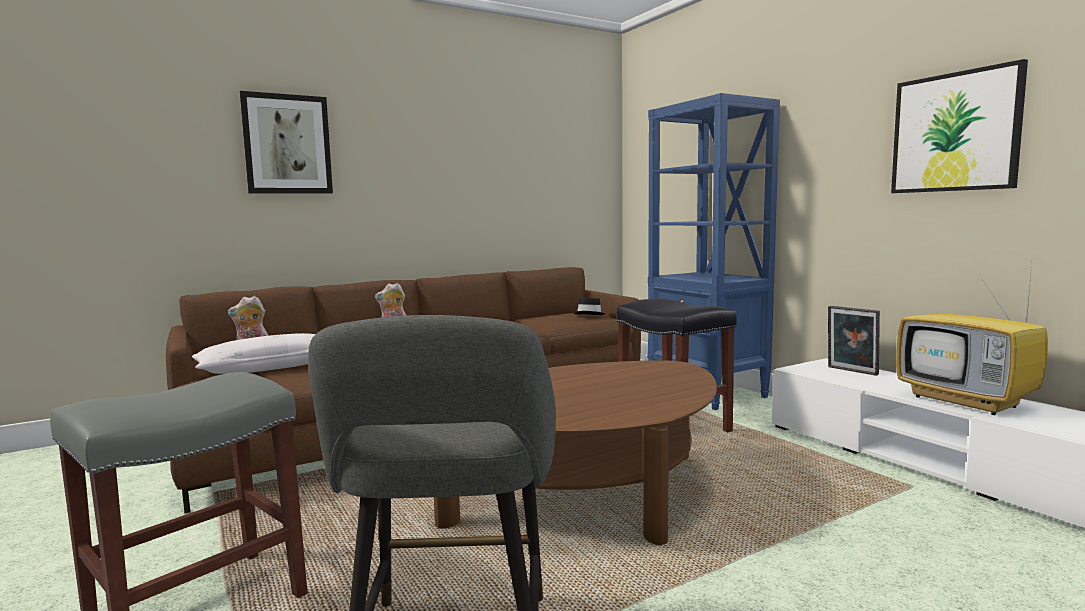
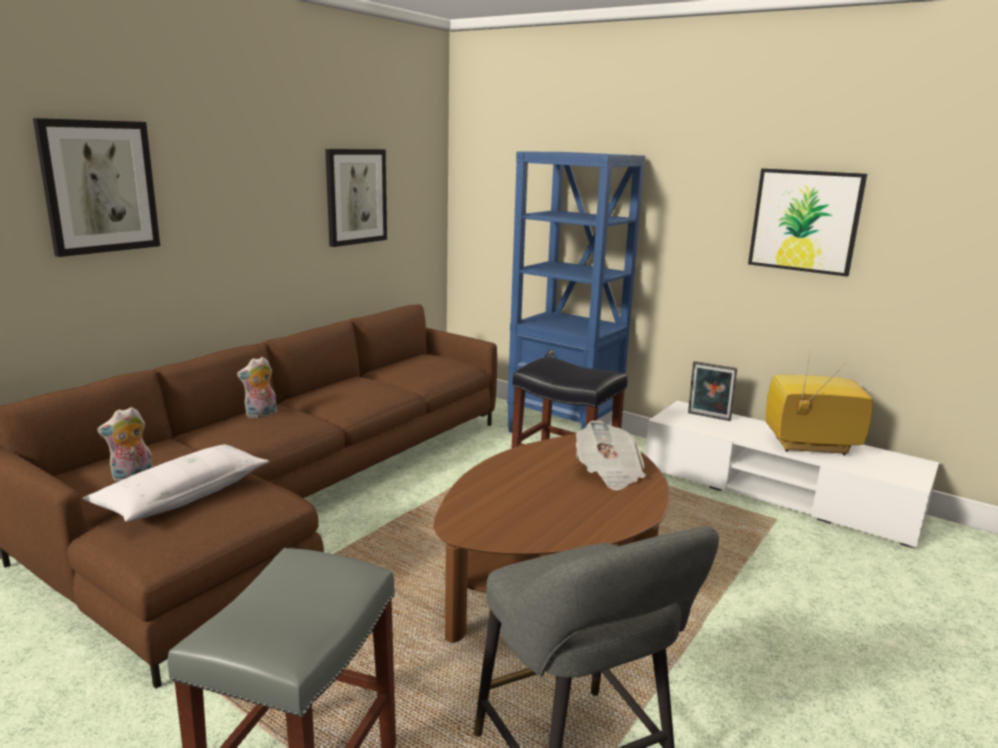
camera: 25 degrees left, 10 degrees up
black hat [574,298,605,315] -> none
television [896,264,1048,415] -> television turned 150 degrees clockwise [766,349,873,455]
none -> picture [325,149,387,247]
none -> newspaper [576,420,646,491]

